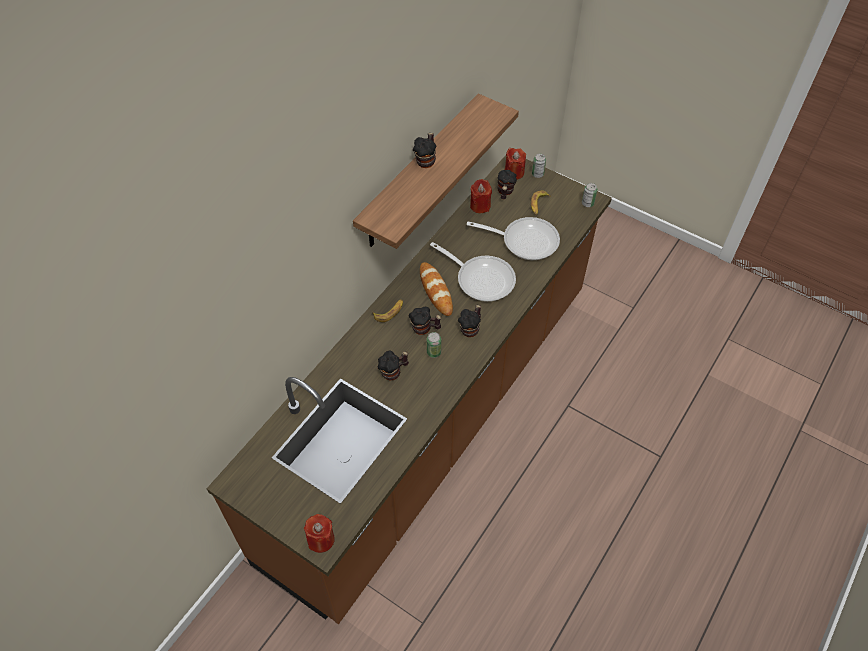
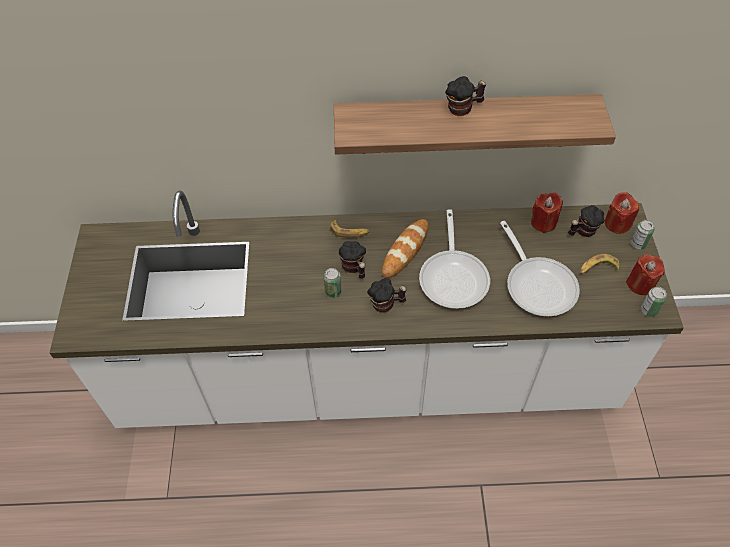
camera: 55 degrees right, 0 degrees up
brown counter [207,155,612,624] -> white counter [50,191,684,428]
red candle [304,514,335,553] -> red candle moved to [626,254,665,295]
mug [378,351,409,381] -> none

